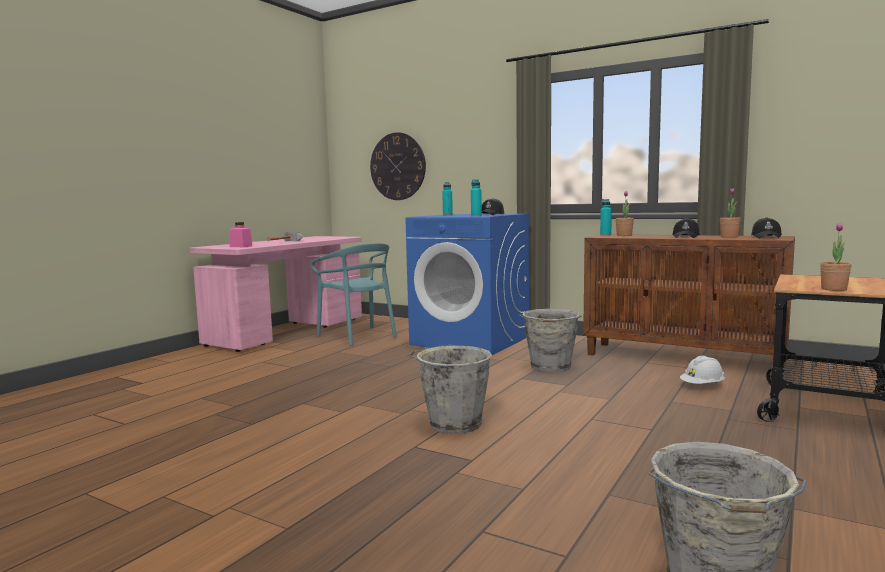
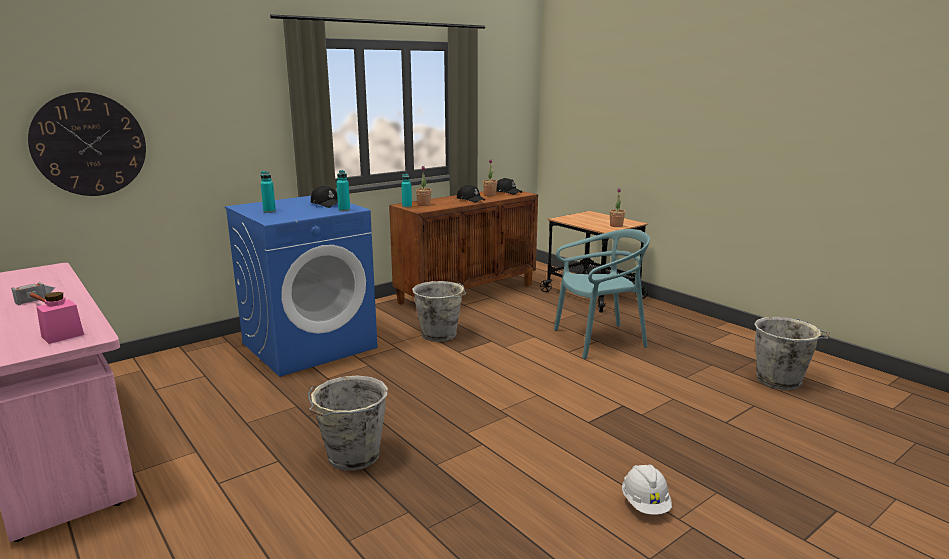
camera: 70 degrees left, 10 degrees up
turquoise chair [311,243,397,346] -> turquoise chair moved to [554,229,650,359]
grey bucket [407,345,492,434] -> grey bucket moved to [308,375,388,471]
white hard hat [680,356,725,384] -> white hard hat moved to [622,464,672,515]

